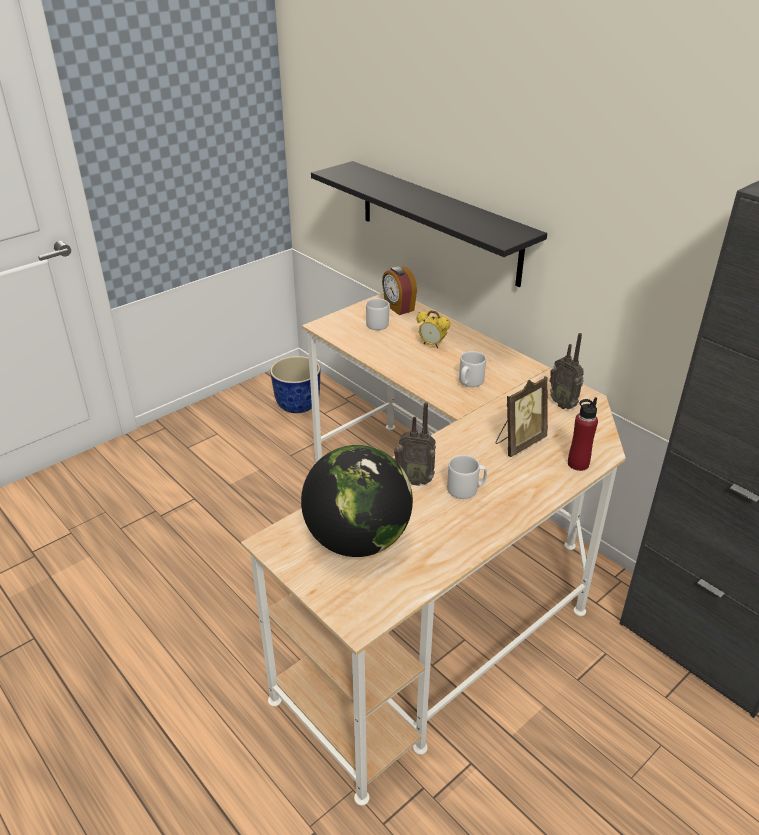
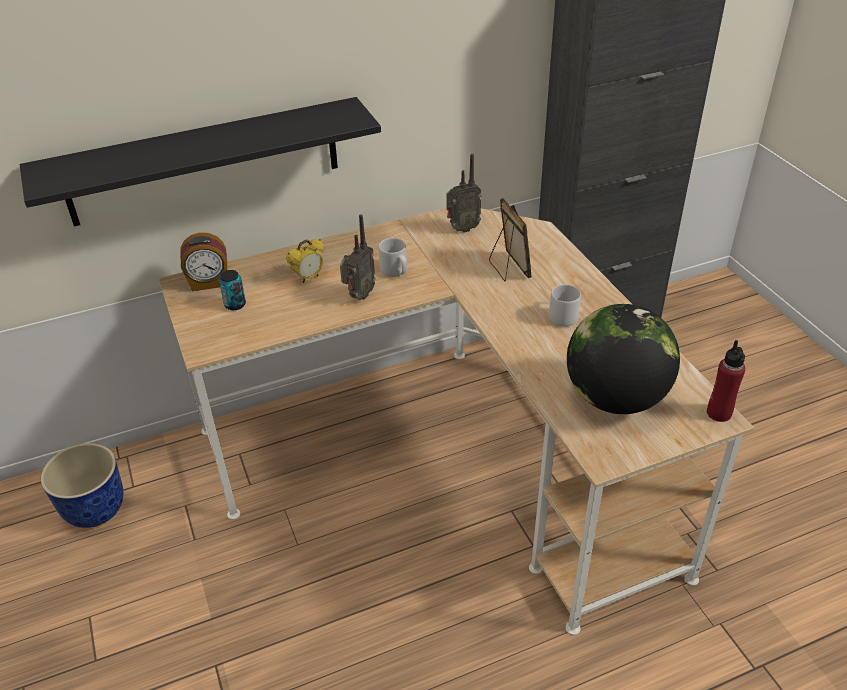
camera: 70 degrees left, 5 degrees up
grey mug [366,298,390,330] -> can [219,270,246,310]
radio [394,402,436,486] -> radio moved to [340,214,376,300]
red bottle [568,397,598,471] -> red bottle moved to [707,340,745,422]

